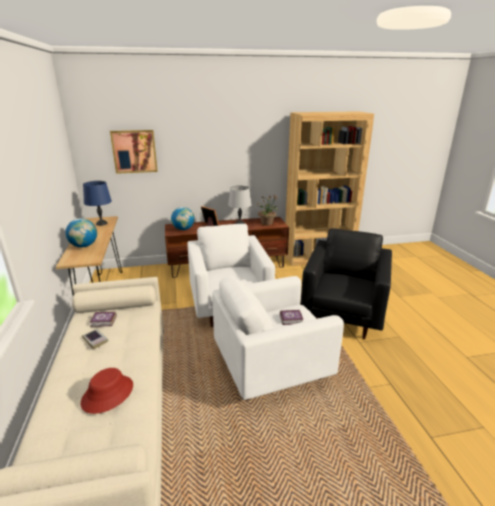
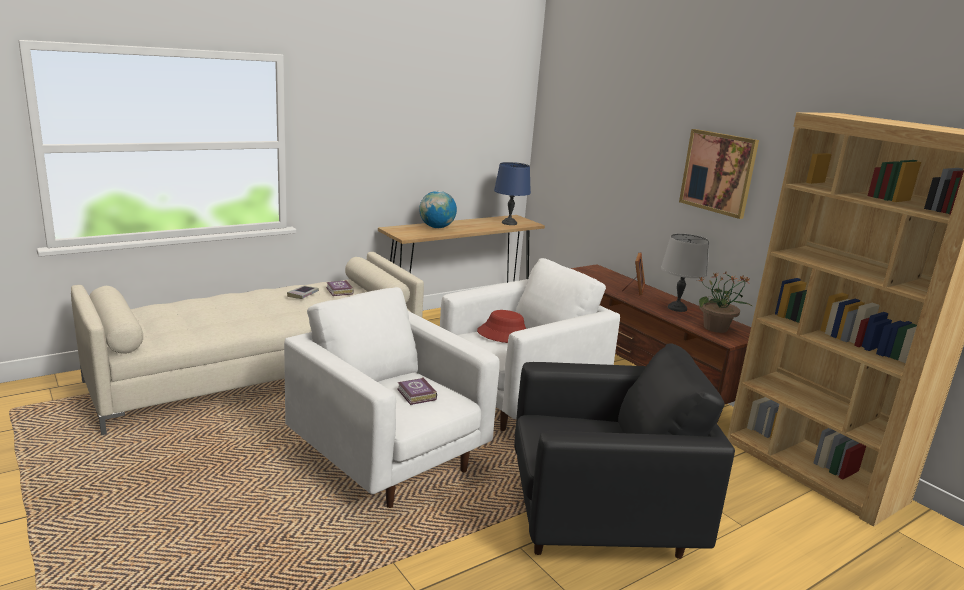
camera: 65 degrees right, 5 degrees down
red hat [80,368,133,414] -> red hat moved to [477,310,526,343]
picture [110,130,158,174] -> picture moved to [679,129,759,219]
globe [171,207,194,230] -> none

